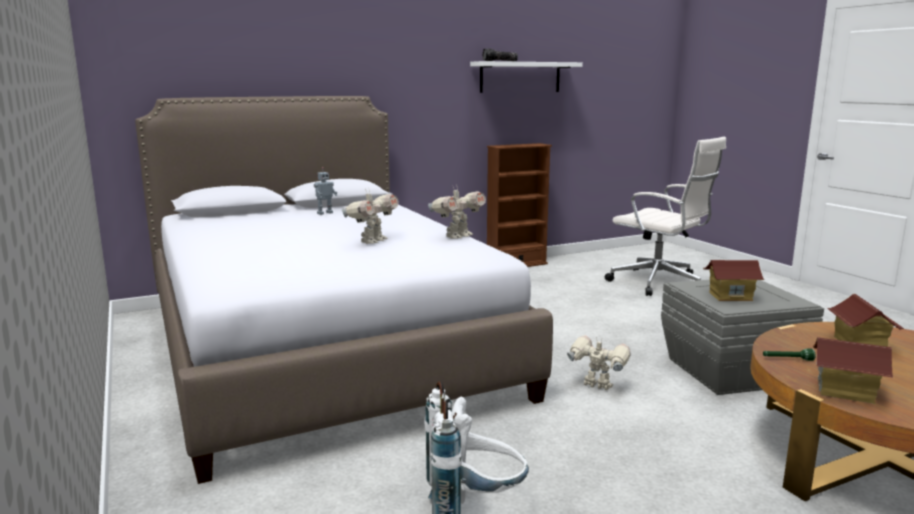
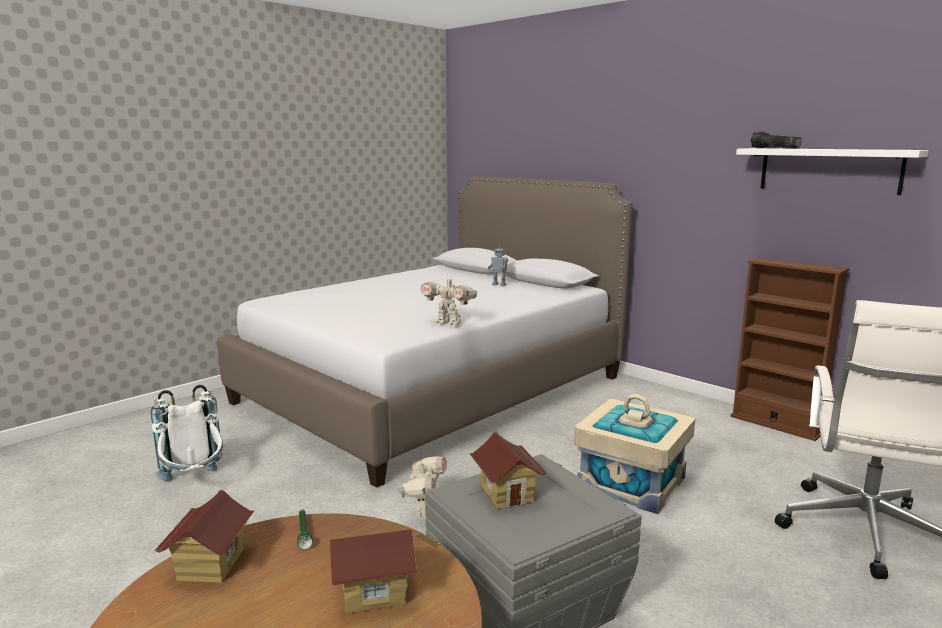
camera: 70 degrees right, 0 degrees up
toy robot [342,189,399,244] -> none
none -> beige storage box [574,394,695,514]

